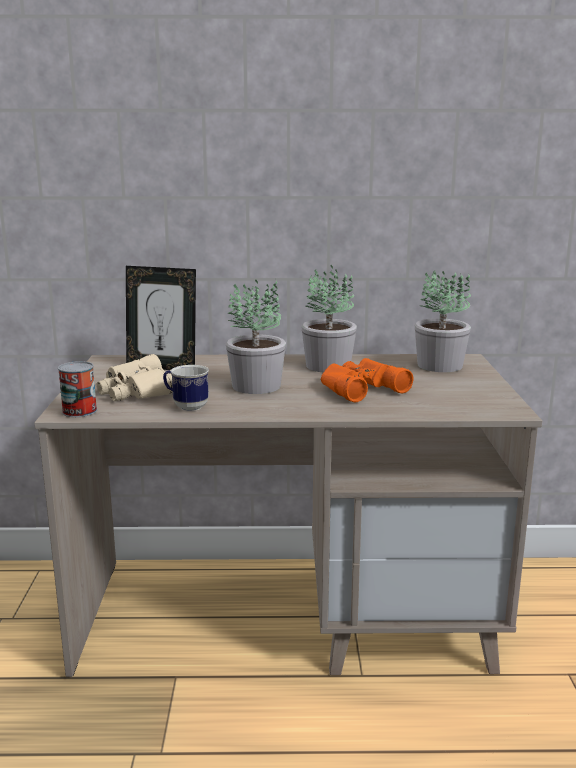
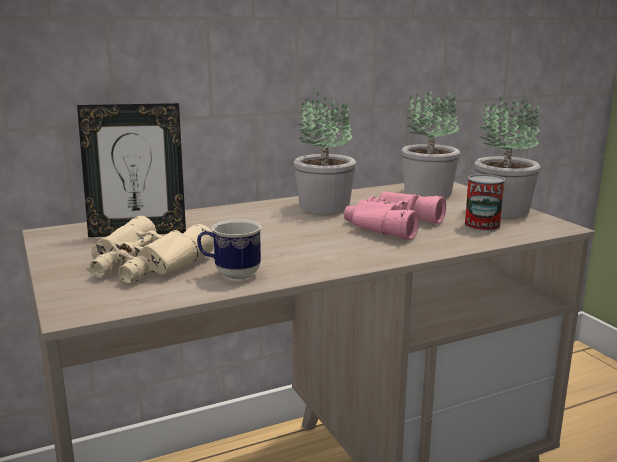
camera: 25 degrees left, 0 degrees up
can [58,361,97,417] -> can moved to [464,174,505,231]
potted plant [226,279,286,394] -> potted plant moved to [474,94,541,218]
orange binoculars [321,358,414,403] -> pink binoculars [344,191,446,240]

